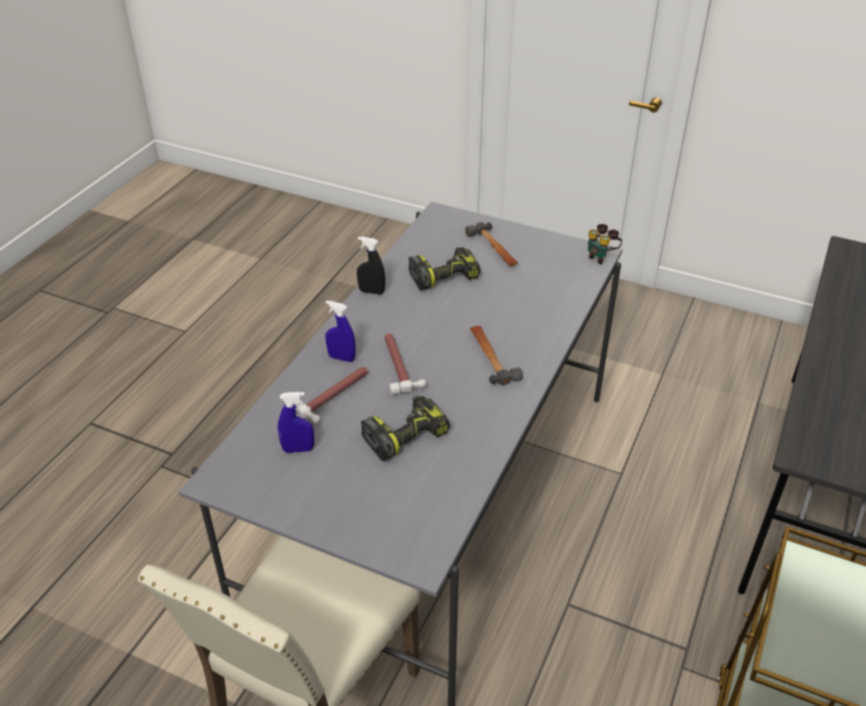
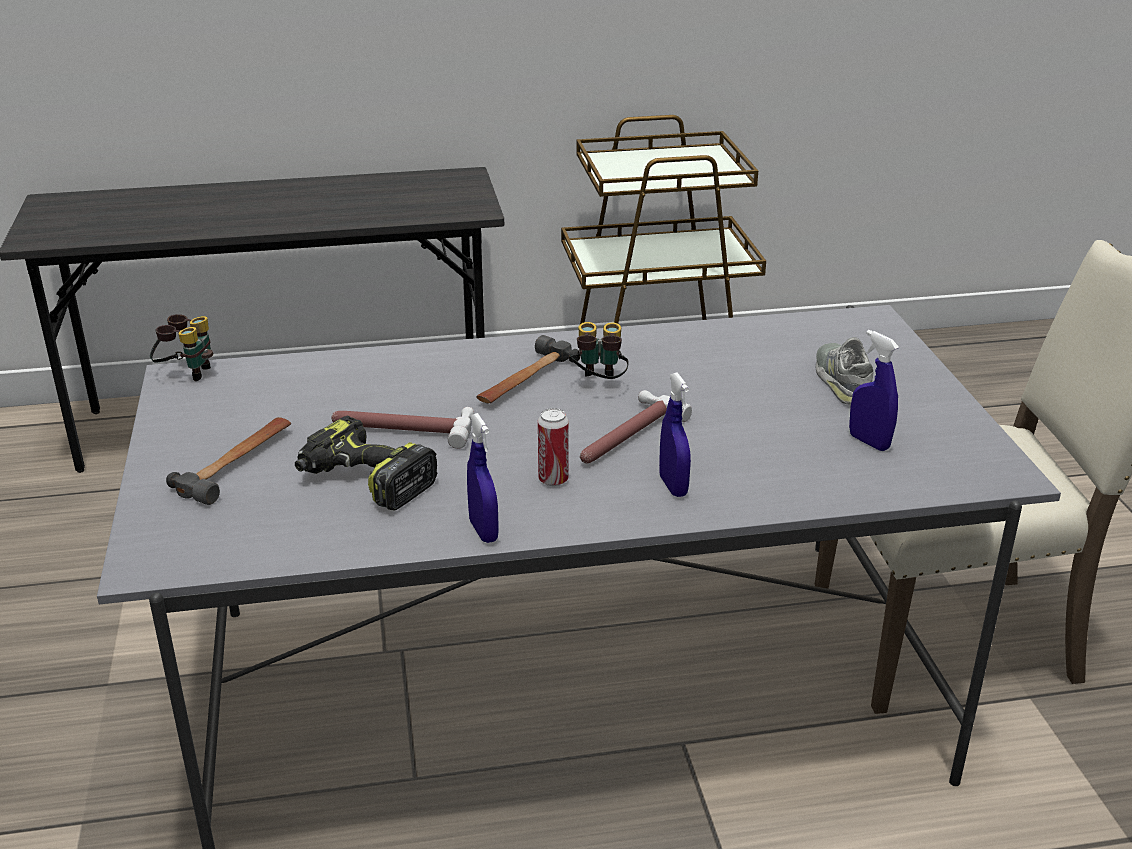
camera: 125 degrees left, 10 degrees down
hammer [294,367,368,424] -> hammer moved to [331,407,474,449]
black spray bottle [357,237,385,295] -> blue spray bottle [467,413,499,543]
power drill [361,395,450,461] -> none
none -> can [538,408,569,486]
none -> binoculars [569,322,629,379]
none -> grey shoe [816,337,874,405]

